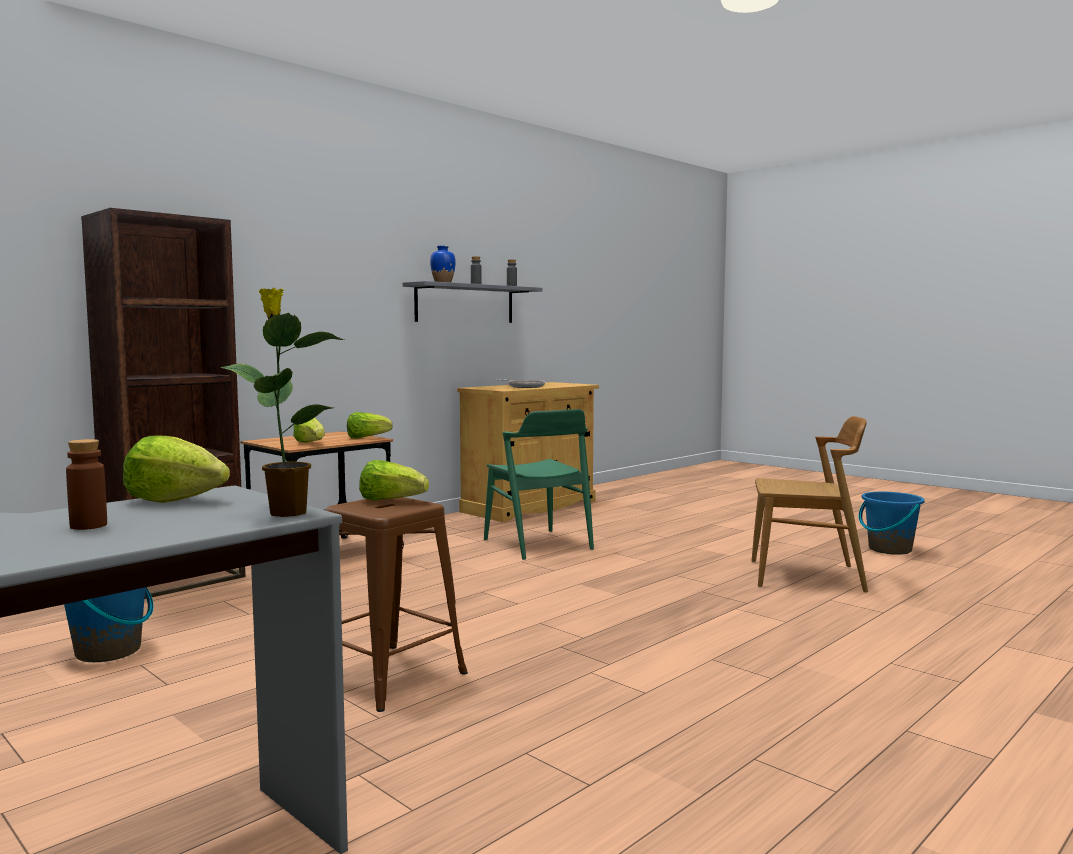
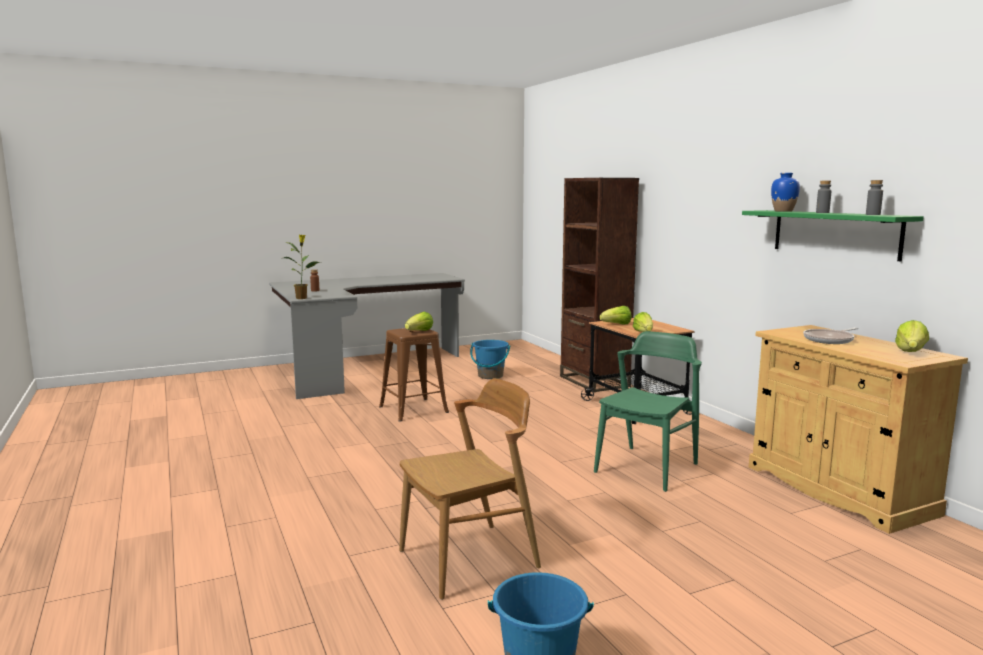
camera: 110 degrees right, 5 degrees up
lettuce [123,436,230,503] -> lettuce moved to [895,320,929,352]
grey shelf [403,281,543,323] -> green shelf [742,210,924,261]
green chair [484,409,594,560] -> green chair turned 135 degrees clockwise [594,331,702,492]
brown chair [752,416,868,592] -> brown chair turned 150 degrees counterclockwise [399,378,541,600]

